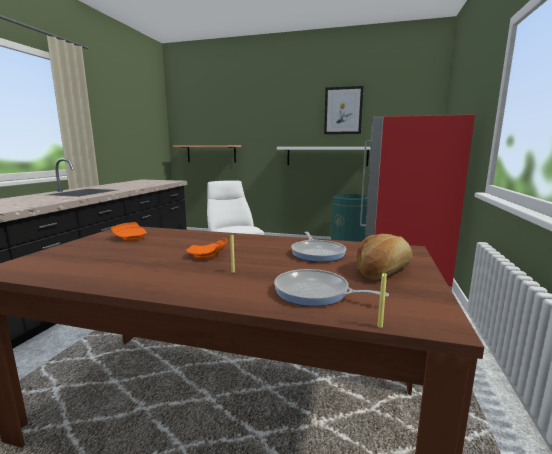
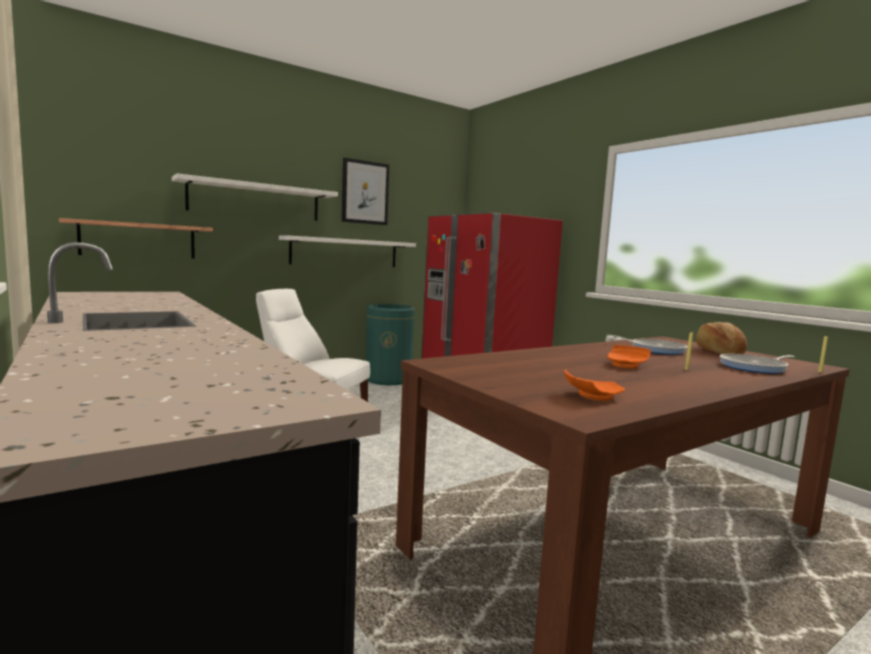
camera: 50 degrees left, 5 degrees down
orange plate [111,222,147,241] -> orange plate moved to [564,369,625,401]
none -> white shelf [172,173,338,221]

